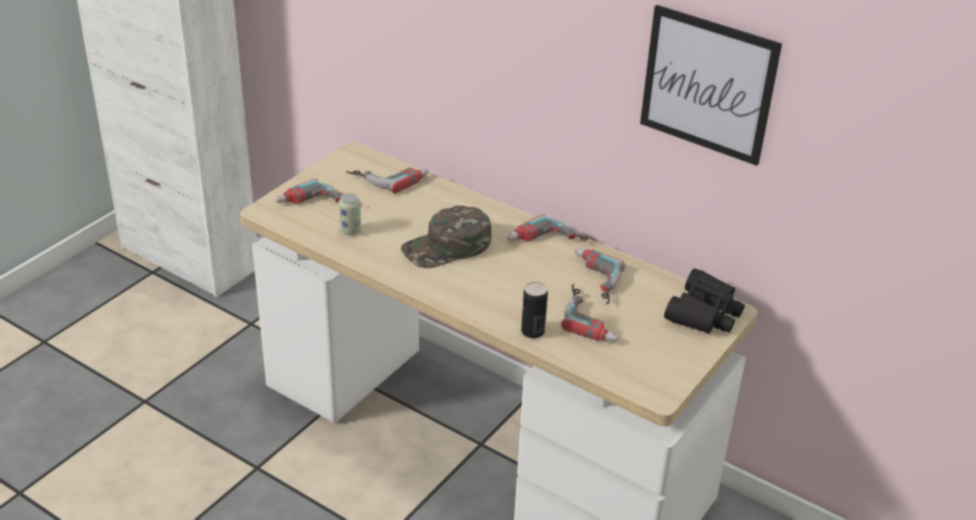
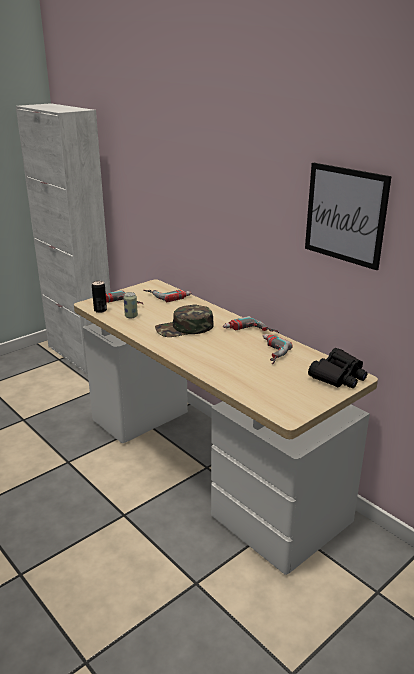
camera: 15 degrees right, 10 degrees down
can [521,282,548,338] -> can moved to [92,281,107,313]
power drill [561,284,618,342] -> none

